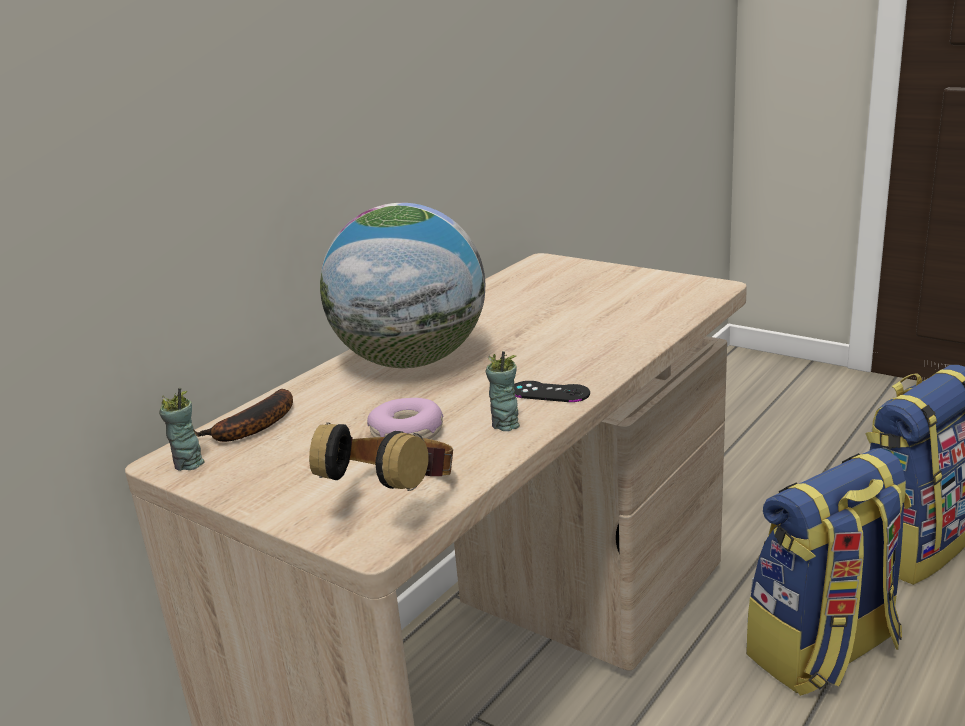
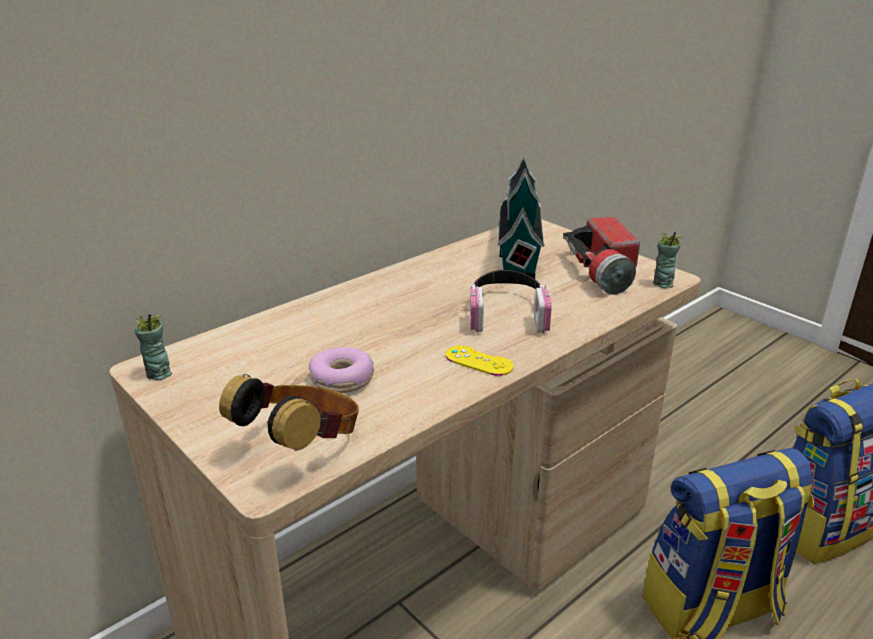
camera: 10 degrees right, 5 degrees up
banana [193,389,293,442] -> none
globe [320,203,485,368] -> none
cup [486,351,520,431] -> cup moved to [653,232,682,288]
black game controller [514,381,590,402] -> yellow game controller [446,346,514,376]
none -> headphones [470,270,552,333]
none -> toy house [498,157,545,279]
none -> flashlight [563,217,640,295]

